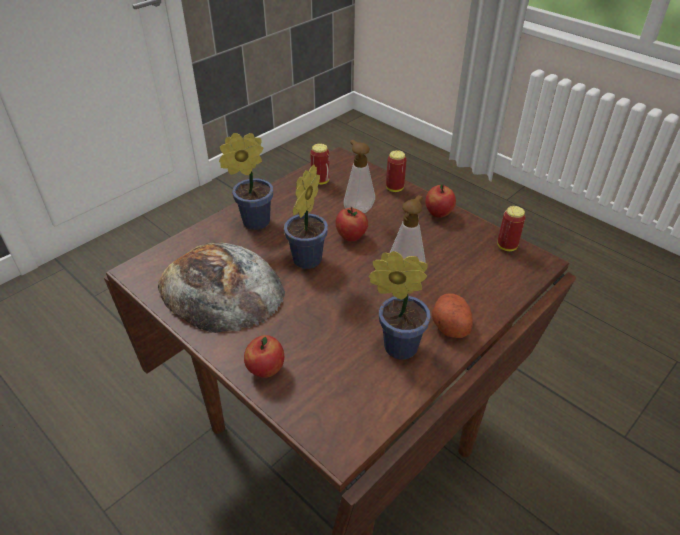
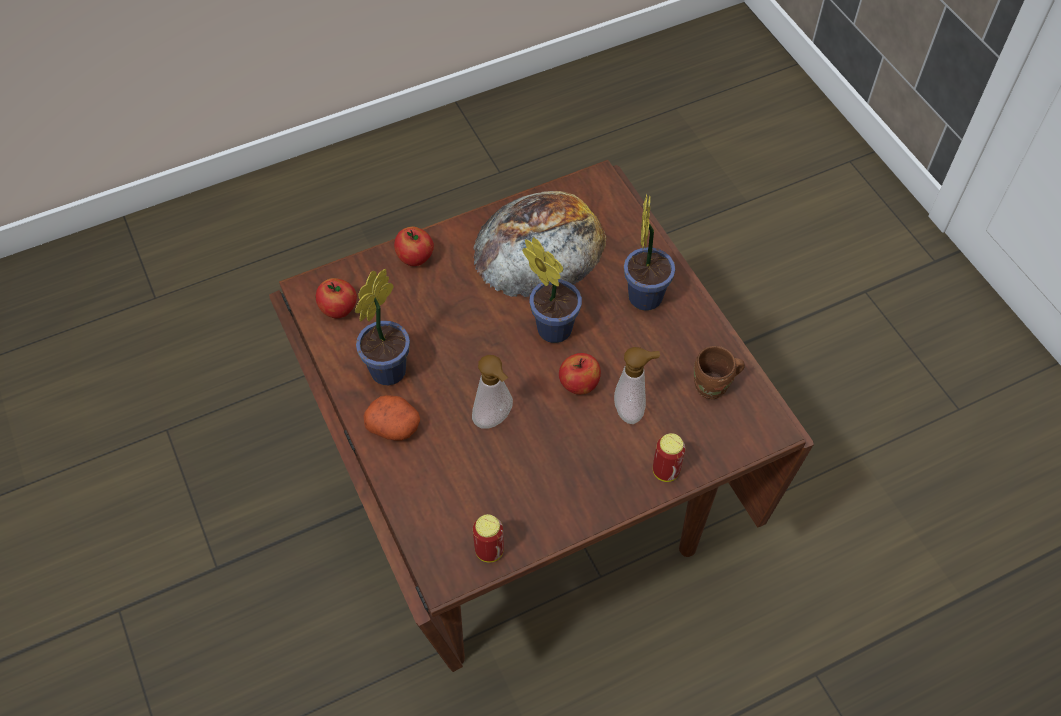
camera: 110 degrees right, 15 degrees up
can [310,143,330,185] -> brown mug [694,346,745,399]
apple [425,184,456,218] -> apple moved to [316,278,357,318]

